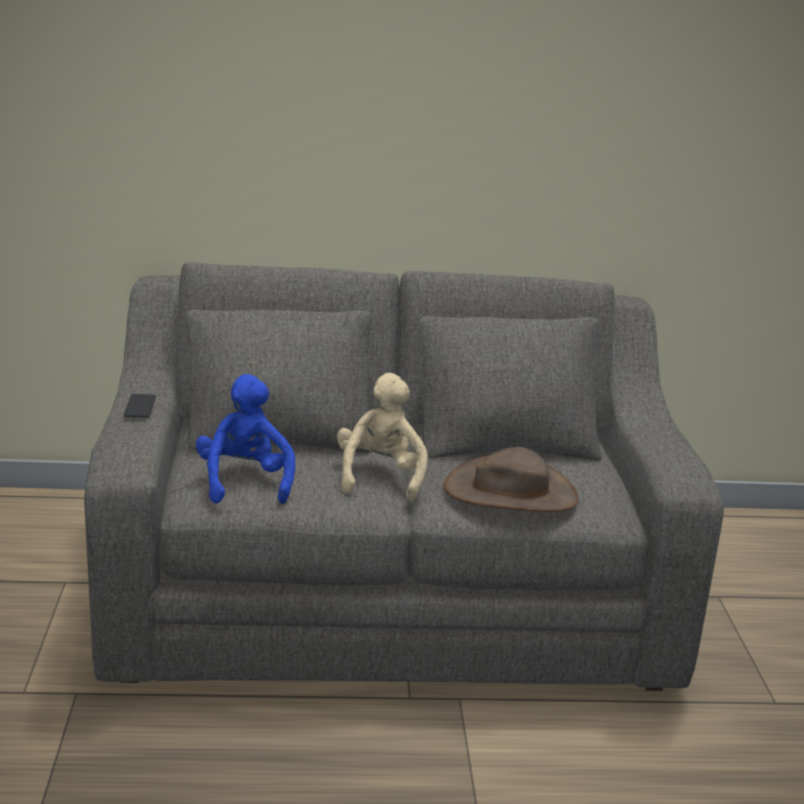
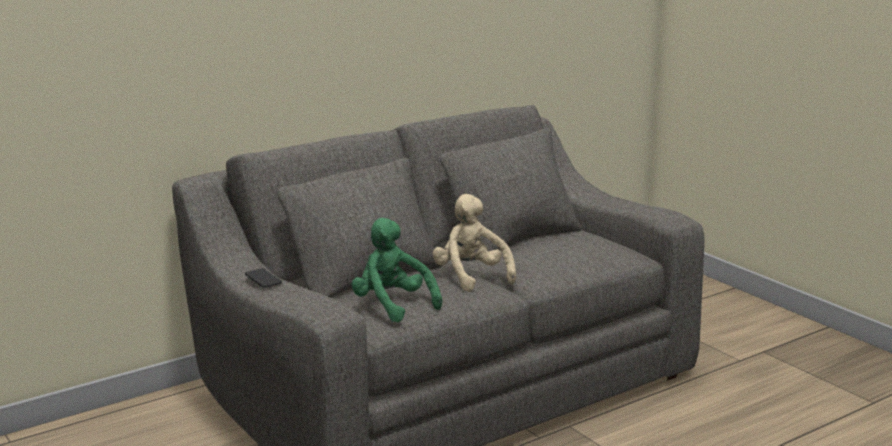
camera: 30 degrees left, 5 degrees down
blue plush toy [196,374,295,504] -> green plush toy [351,218,442,322]
brown hat [444,447,579,512] -> none

